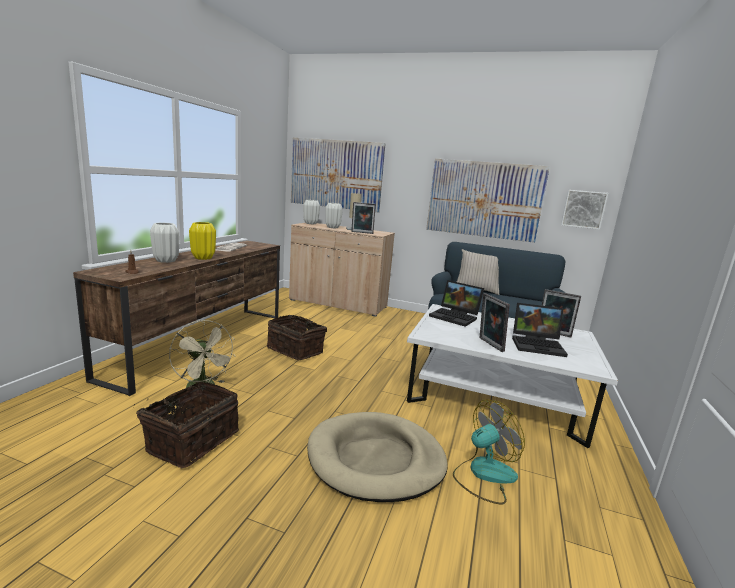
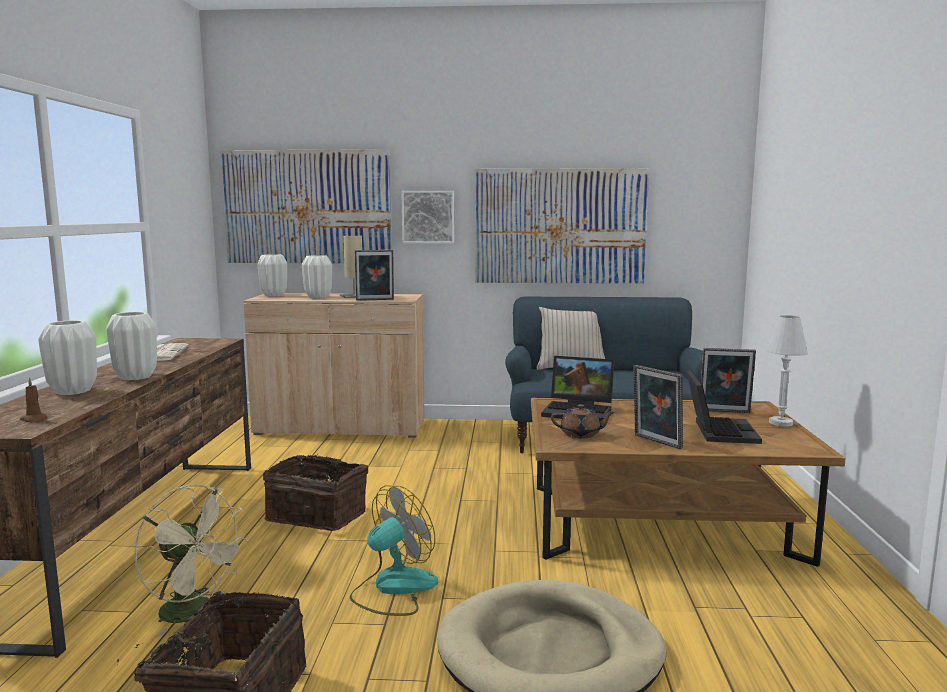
camera: 15 degrees left, 5 degrees down
yellow vase [189,222,216,260] -> white vase [106,312,157,380]
white coffee table [407,304,618,448] -> brown coffee table [531,398,846,567]
fan [453,399,525,504] -> fan moved to [350,485,438,616]
laptop [512,303,568,357] -> laptop turned 75 degrees counterclockwise [686,370,762,444]
picture [561,190,608,230] -> picture moved to [401,191,454,243]
none -> brown teapot [551,404,615,438]
none -> white table lamp [766,315,808,427]

